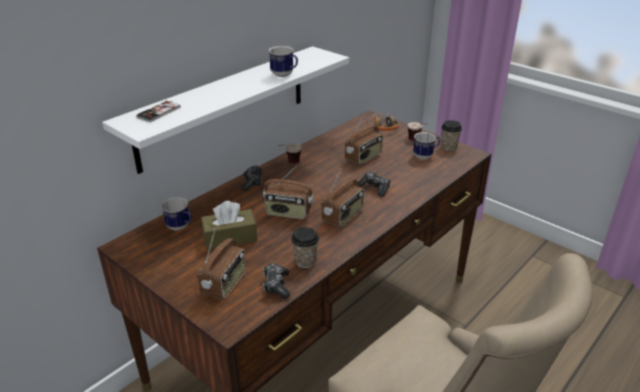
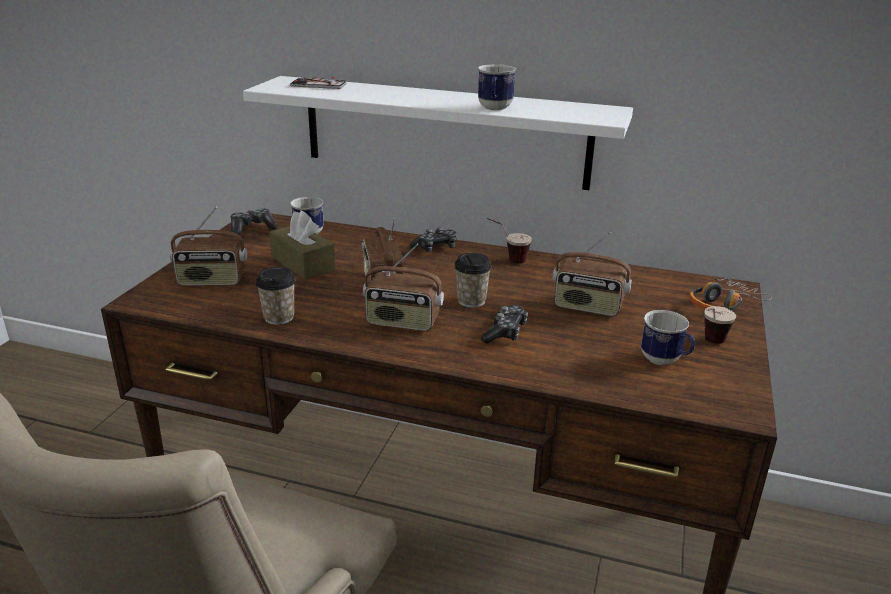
camera: 65 degrees right, 5 degrees down
game controller [263,263,290,299] -> game controller moved to [231,209,277,235]
cup [441,120,462,151] -> cup moved to [454,253,492,308]

